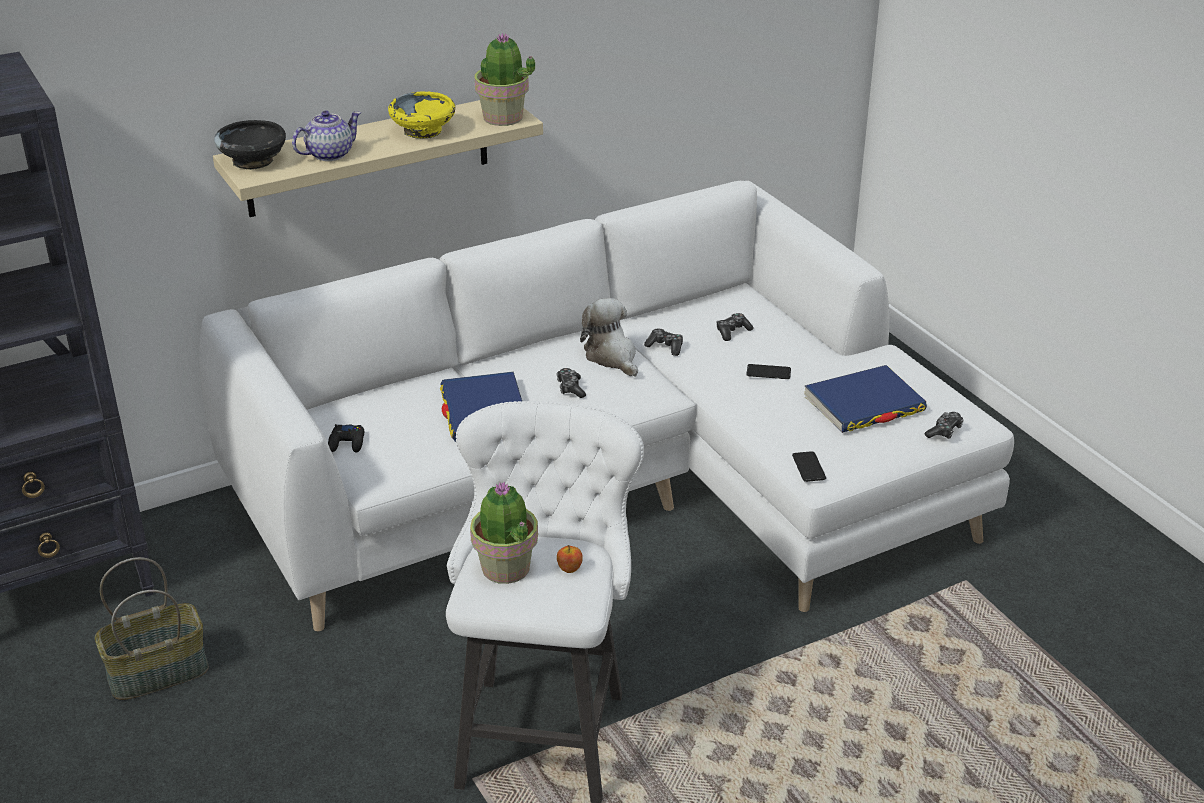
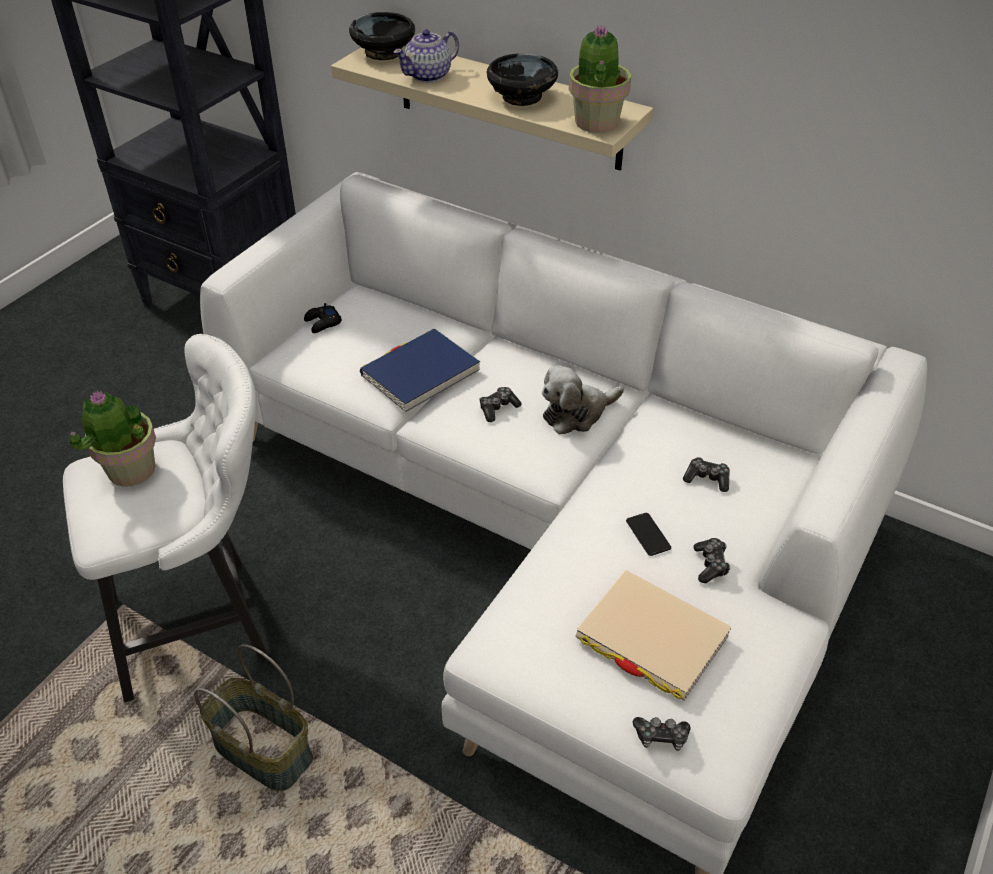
camera: 60 degrees right, 10 degrees up
basket [95,557,209,700] -> basket moved to [194,644,313,791]
teapot [292,111,361,161] -> teapot turned 120 degrees clockwise [393,29,459,83]
yellow bowl [388,91,455,139] -> black bowl [487,53,558,106]
apple [557,545,583,573] -> none
plush toy [580,298,638,377] -> plush toy turned 150 degrees counterclockwise [542,365,624,434]
game controller [644,329,683,356] -> game controller moved to [693,538,731,583]
phone [792,451,826,482] -> none
blue book [805,365,927,433] -> beige book [576,570,732,701]

